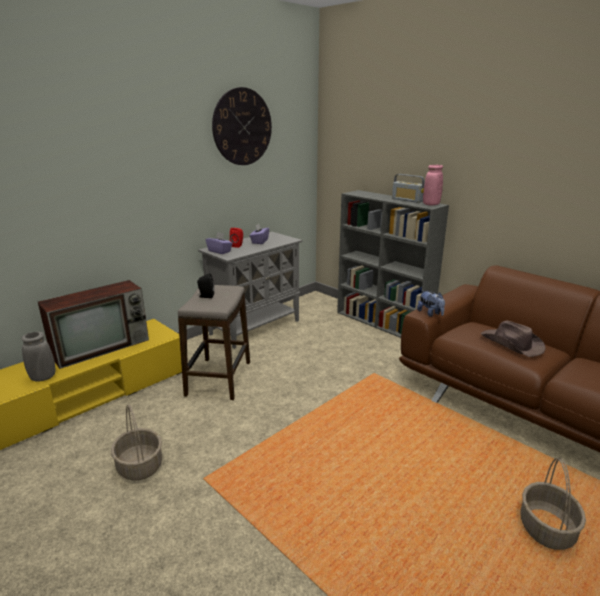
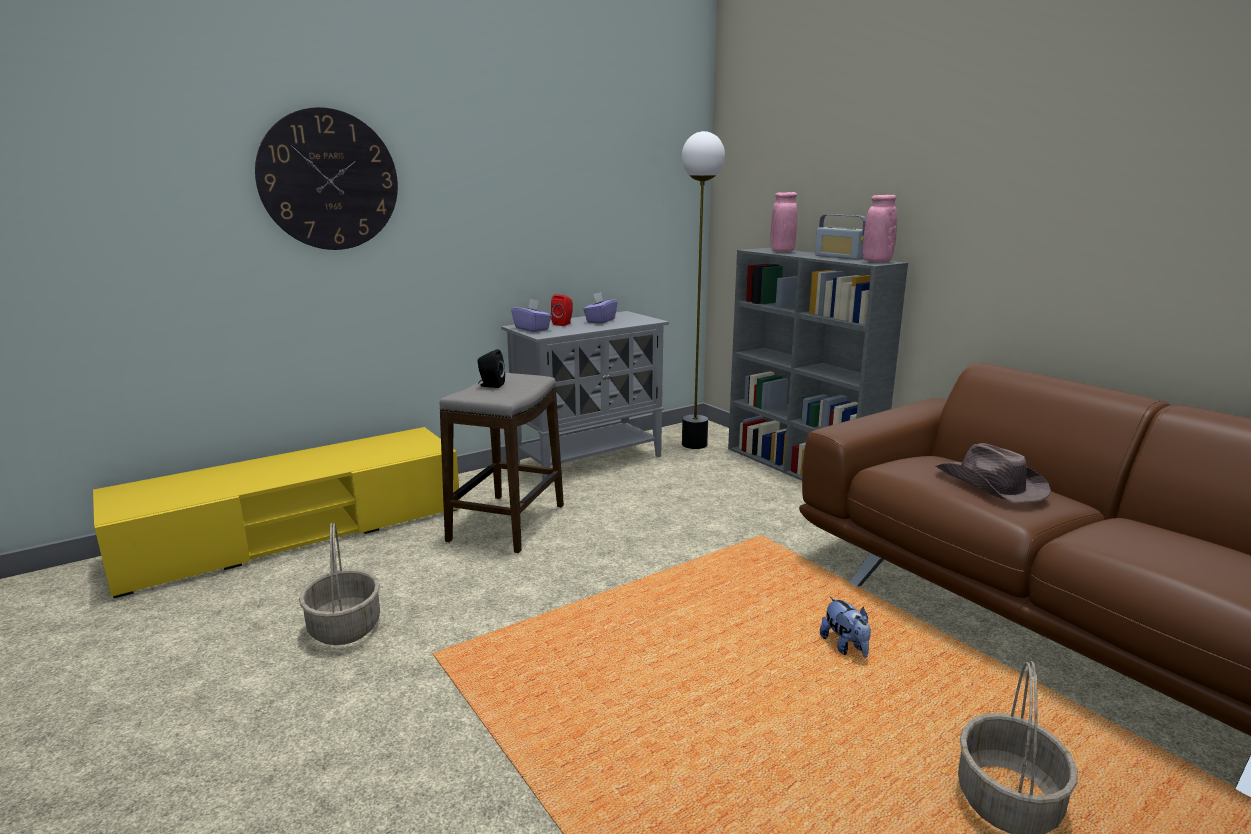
camera: 10 degrees right, 5 degrees down
grey vase [21,332,55,381] -> none
television [38,280,149,369] -> none
wall clock [212,87,272,165] -> wall clock moved to [255,107,398,250]
plush toy [417,290,445,317] -> plush toy moved to [820,597,871,658]
none -> floor lamp [682,131,725,449]
none -> pink vase [770,192,797,252]

